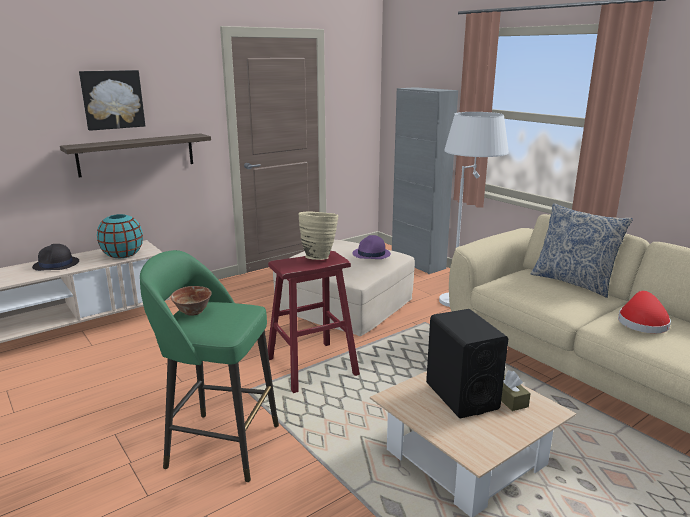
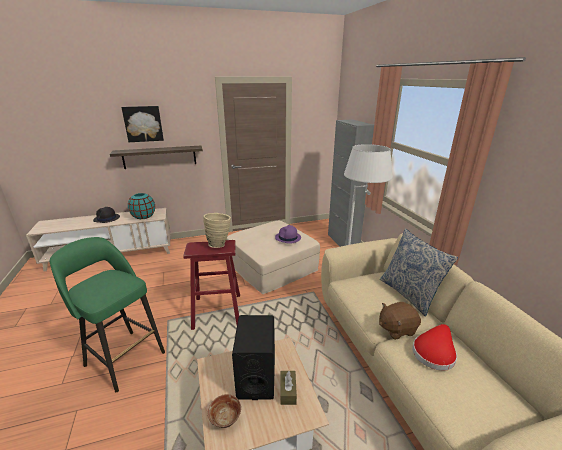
camera: 20 degrees right, 5 degrees up
bowl [171,286,212,315] -> bowl moved to [208,394,241,428]
none -> brown plush toy [379,302,421,340]

